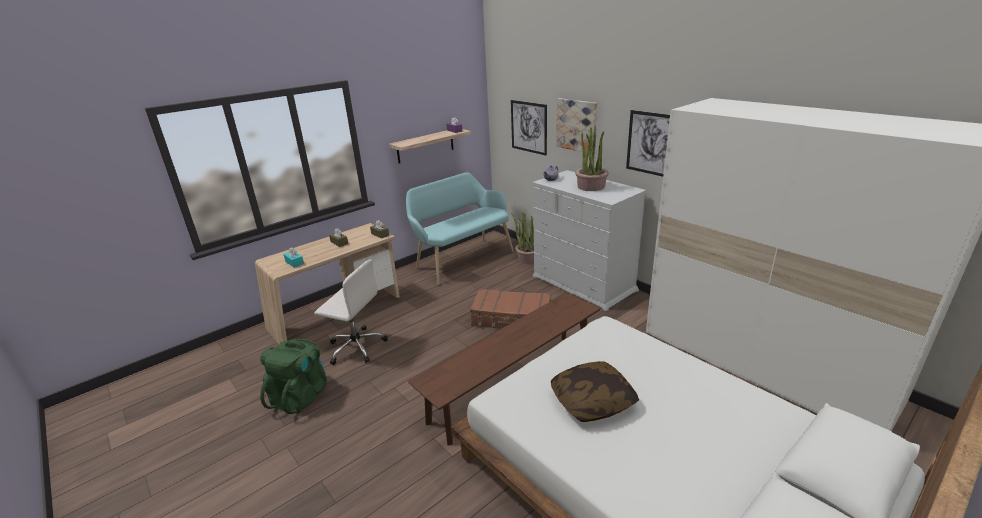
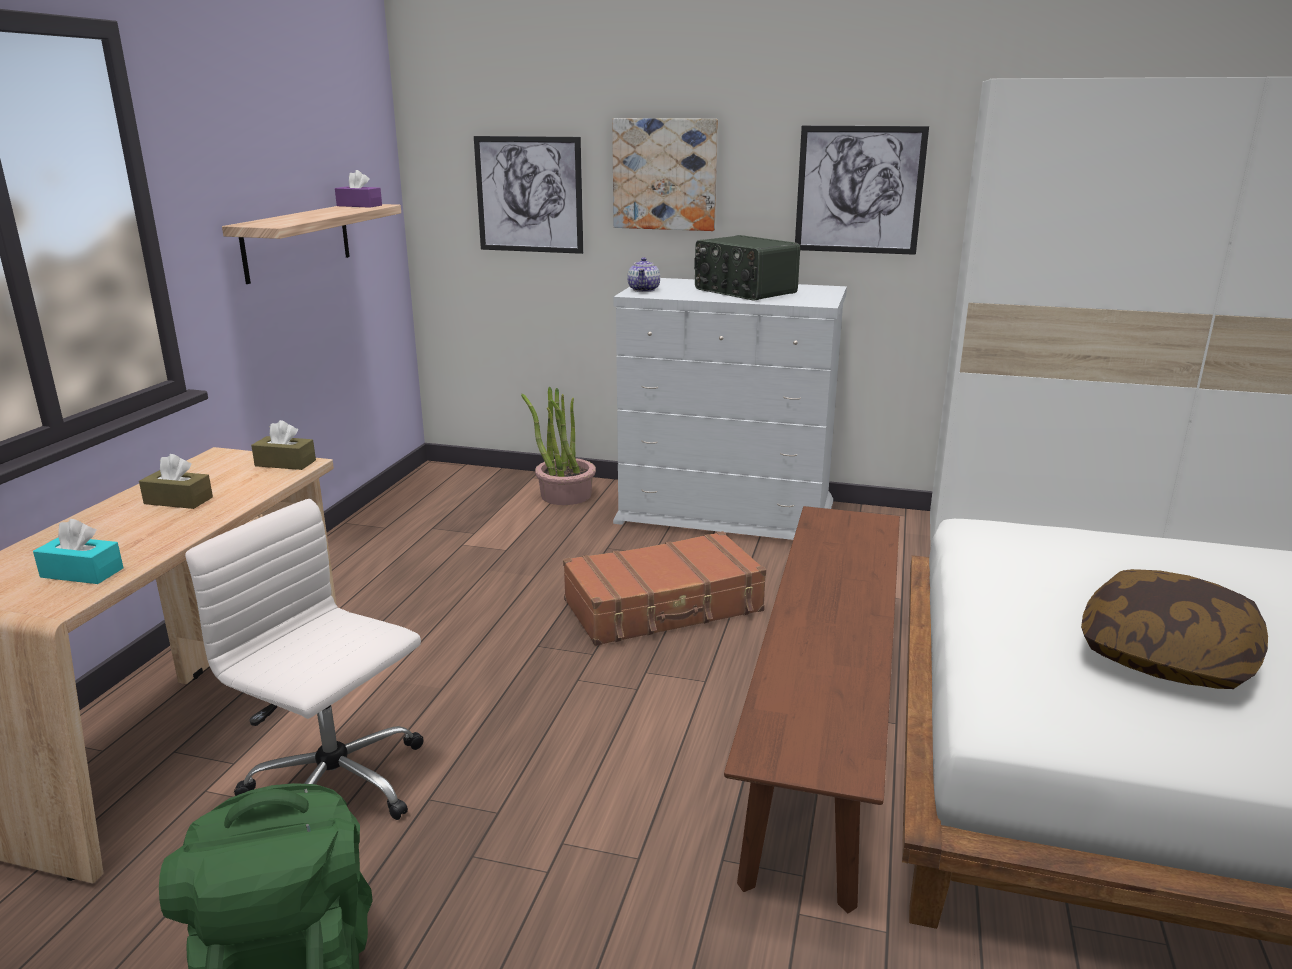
camera: 35 degrees left, 5 degrees down
white office chair [314,259,388,365] -> white office chair turned 135 degrees counterclockwise [185,499,423,820]
turquoise bench [406,172,514,285] -> none
potted plant [575,127,609,191] -> radio [694,235,800,300]

